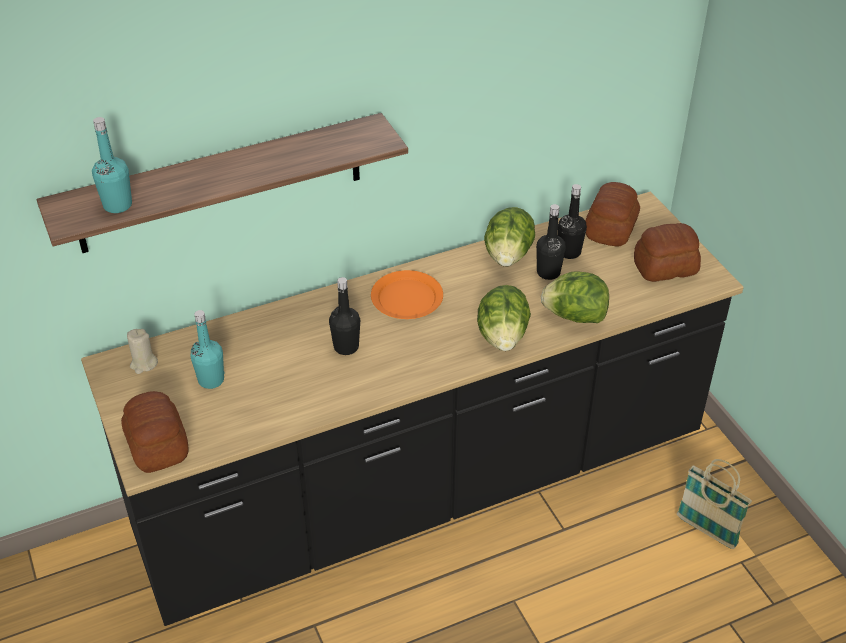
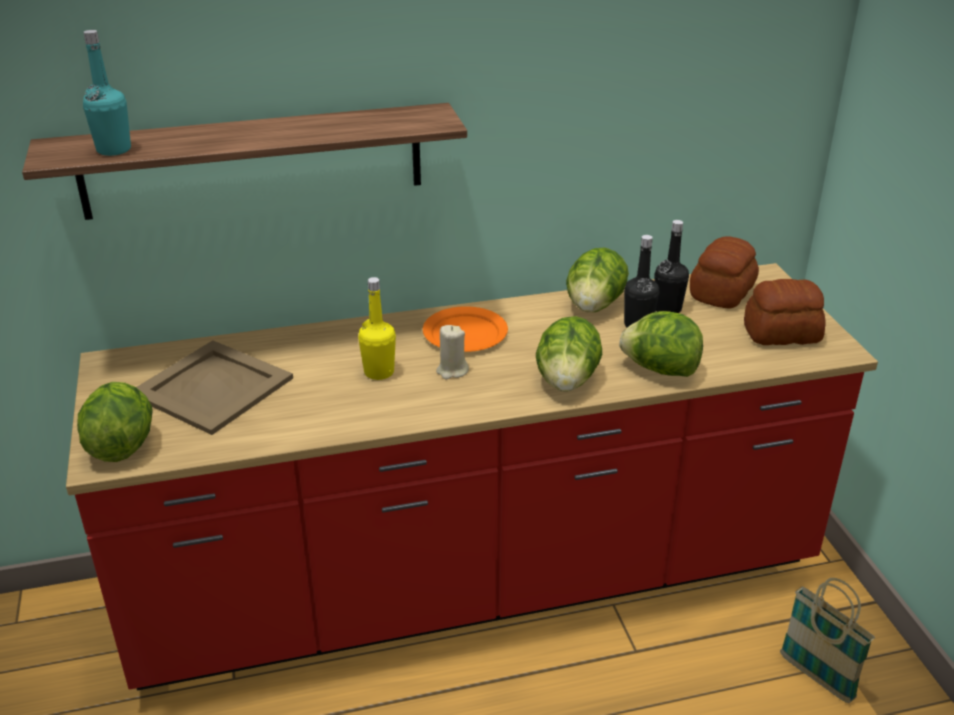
camera: 10 degrees right, 10 degrees down
black counter [81,192,744,626] -> red counter [66,263,878,691]
bread [121,391,189,473] -> lettuce [77,382,153,462]
beige candle [127,329,158,374] -> beige candle moved to [436,325,469,380]
turquoise bottle [190,310,225,389] -> beige tray [136,340,293,435]
black bottle [329,277,360,355] -> yellow bottle [358,277,396,380]

